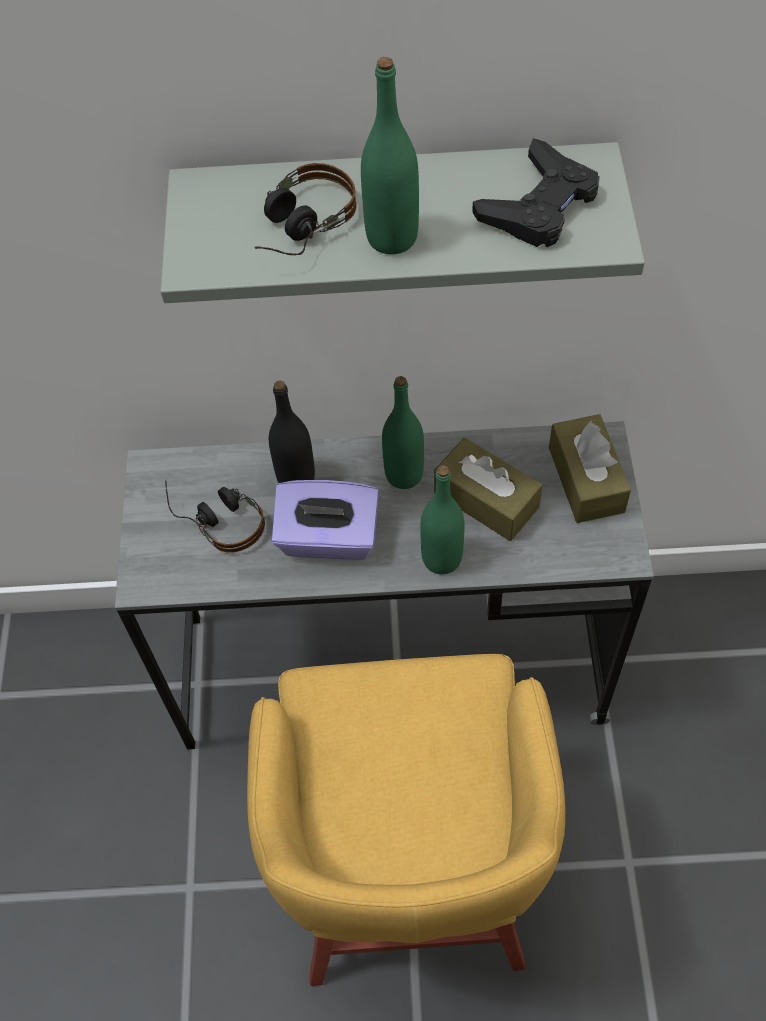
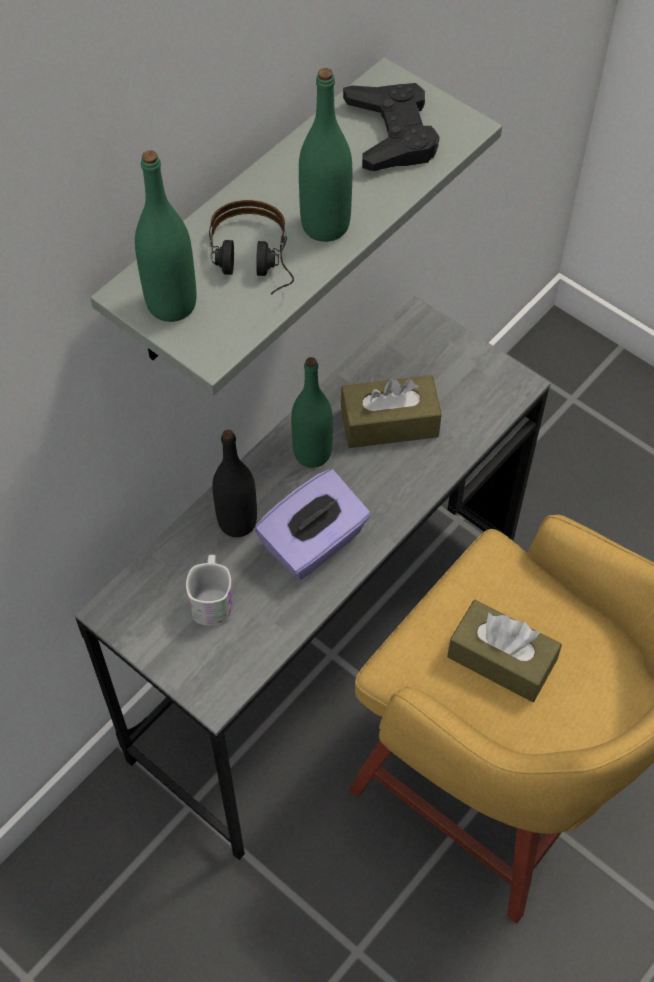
camera: 50 degrees left, 0 degrees up
headphones [165,480,265,553] -> white mug [186,555,233,626]
green bottle [420,466,464,574] -> green bottle moved to [135,150,197,322]
brown tissue box [549,414,631,523] -> brown tissue box moved to [447,600,562,702]

